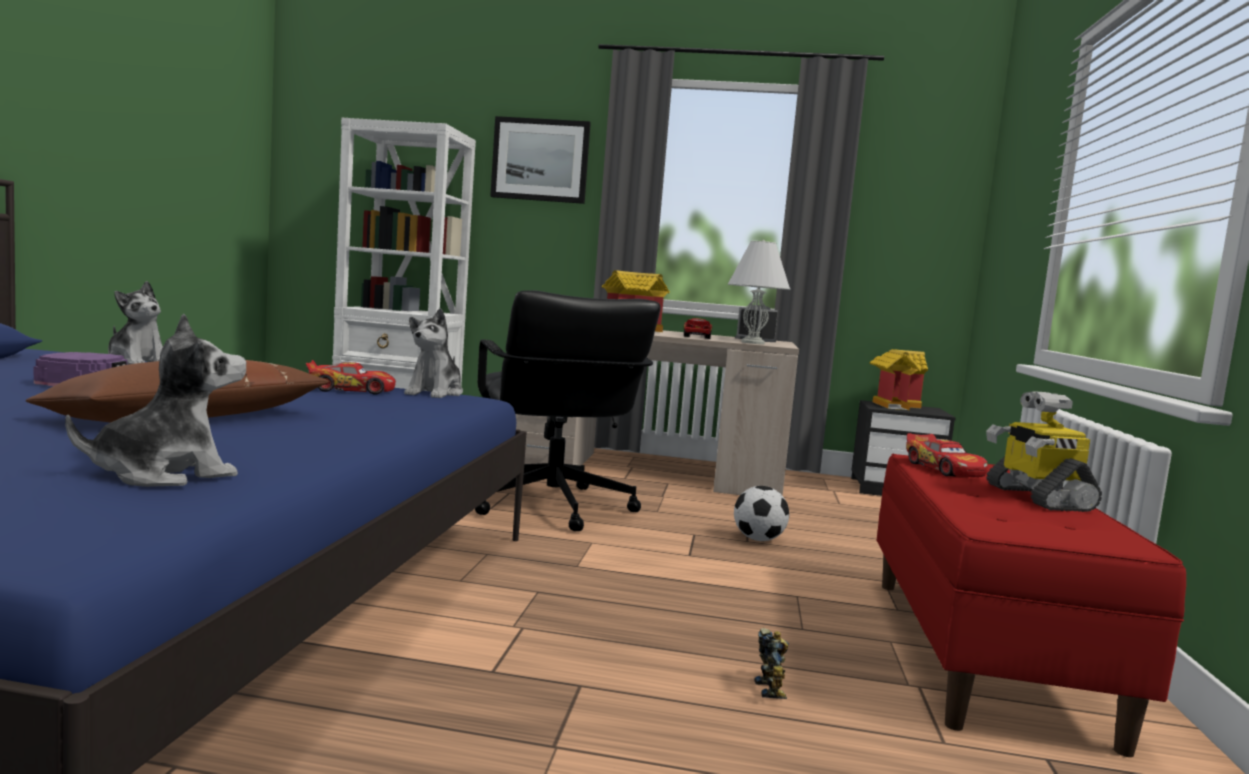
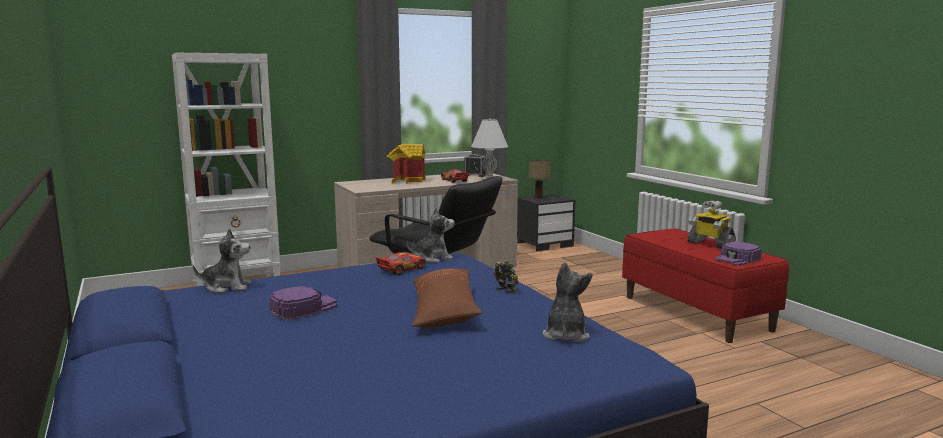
camera: 35 degrees left, 5 degrees up
plush toy [404,308,463,398] -> plush toy turned 90 degrees counterclockwise [407,207,454,263]
picture [490,116,591,204] -> none
football [734,486,789,541] -> none
toy robot [754,628,789,699] -> toy robot moved to [494,260,518,293]
toy house [869,349,928,410] -> table lamp [529,160,550,199]
toy car [906,433,988,477] -> none
none -> purple cap [715,242,762,265]

